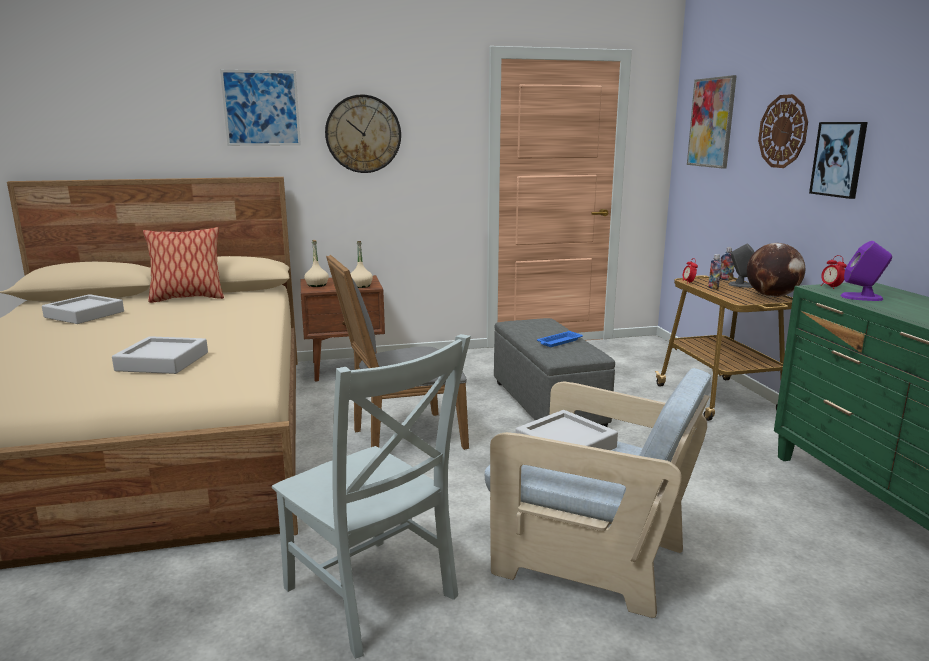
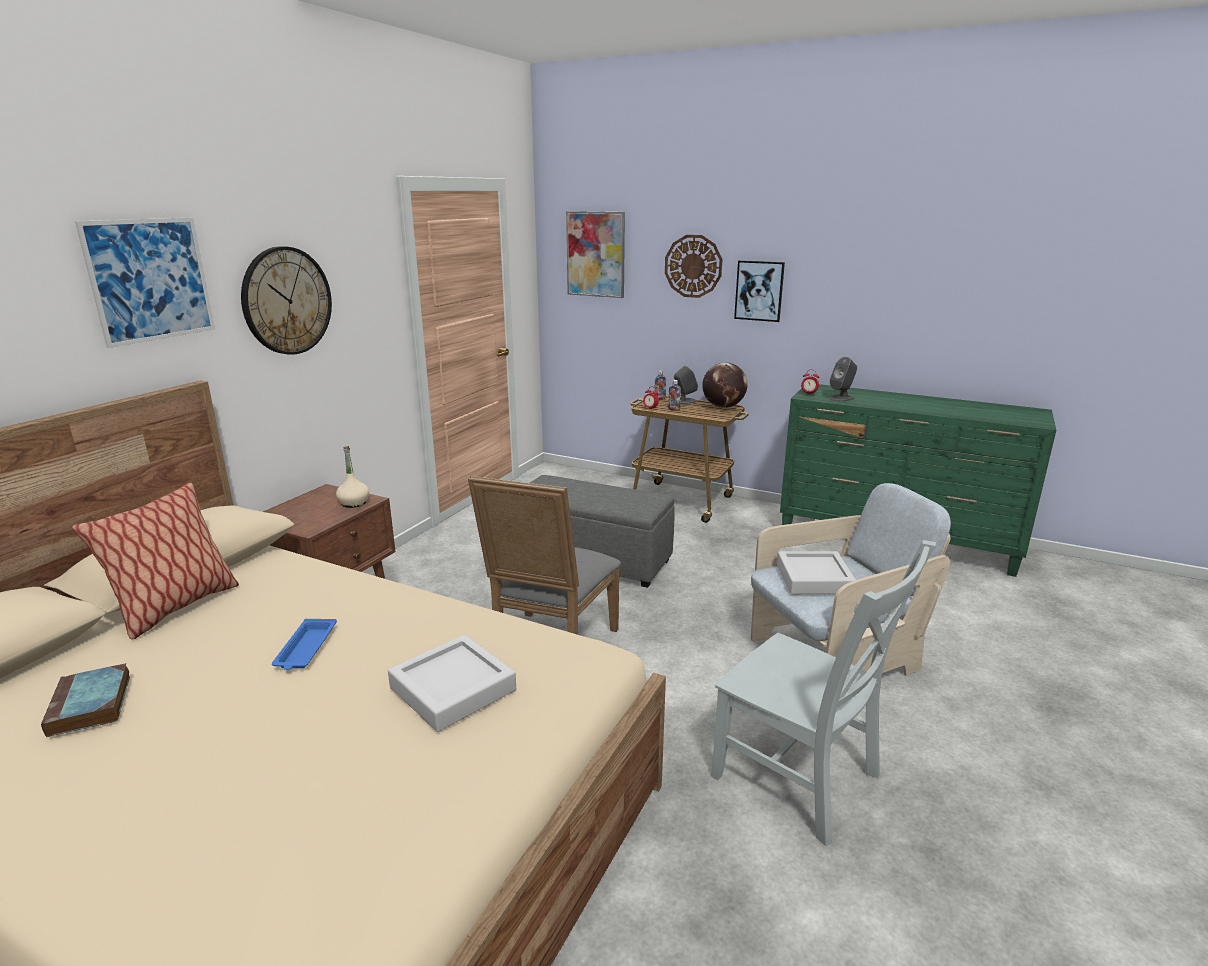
camera: 50 degrees left, 5 degrees up
grey tray [42,294,124,324] -> book [41,663,130,737]
grey chair [272,334,471,659] -> grey chair turned 45 degrees clockwise [711,540,936,846]
beige bottle [304,240,329,287] -> none
blue tray [537,331,583,347] -> blue tray moved to [272,619,337,670]
purple speaker [840,241,892,301] -> grey speaker [829,357,857,402]

